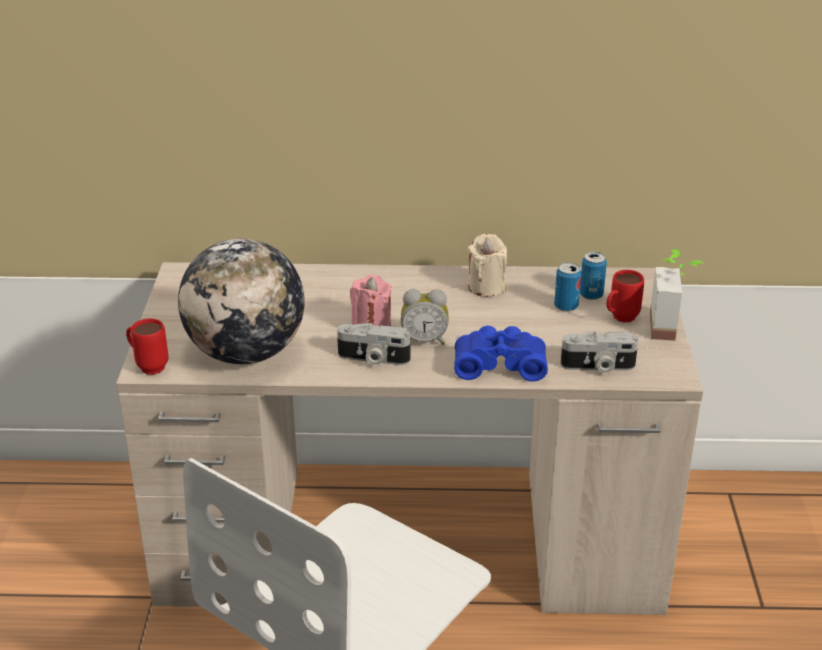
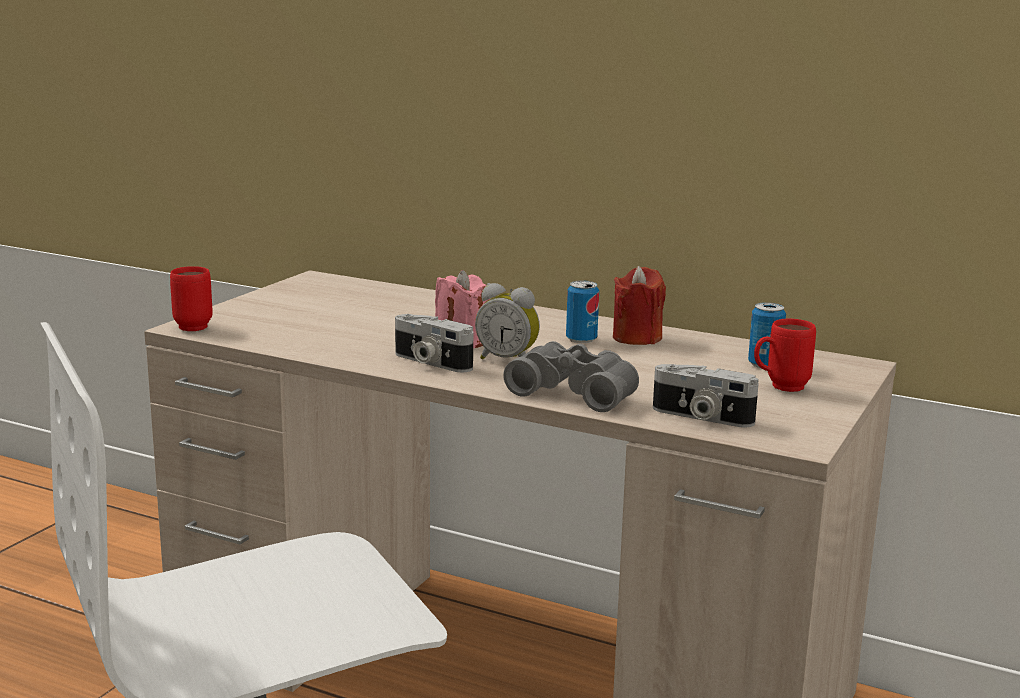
camera: 25 degrees right, 15 degrees down
globe [178,238,305,364] -> none
blue binoculars [454,326,548,382] -> grey binoculars [503,341,639,412]
beige candle [467,234,507,297] -> red candle [613,266,666,345]
can [554,263,581,312] -> can moved to [566,280,599,343]
potted plant [650,249,703,341] -> none

